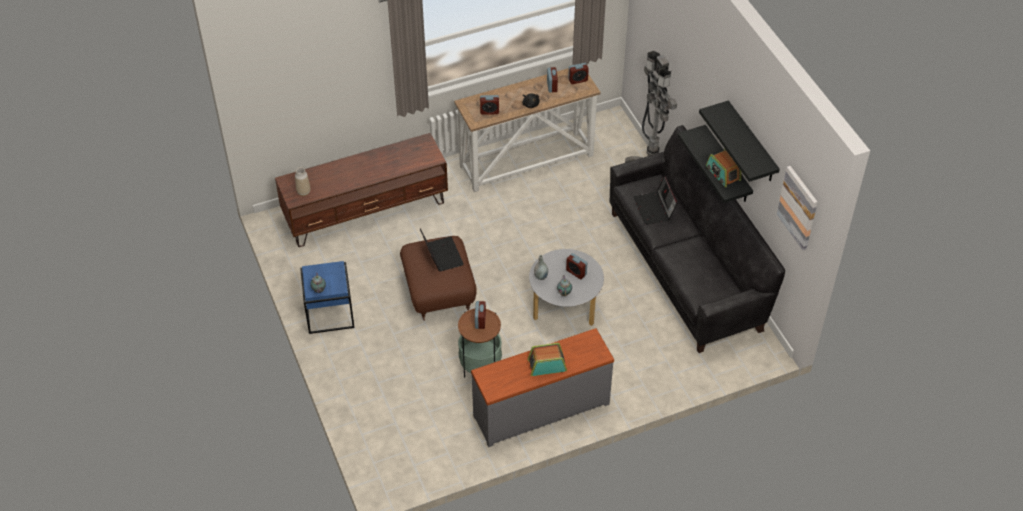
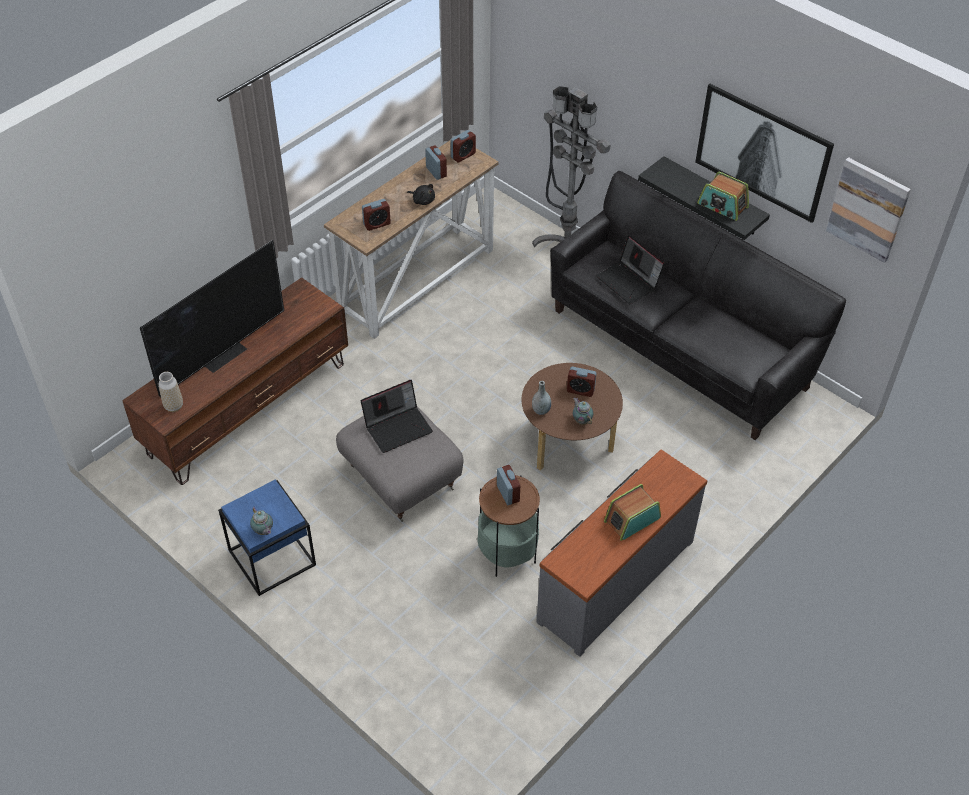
camera: 25 degrees left, 0 degrees up
brown ottoman [400,236,477,321] -> grey ottoman [336,406,463,522]
laptop [420,229,464,271] -> laptop turned 105 degrees clockwise [361,380,433,453]
grey coffee table [529,249,604,326] -> brown coffee table [522,363,623,471]
black shelf [699,101,780,182] -> picture [695,84,834,223]
none -> television [140,240,284,397]

